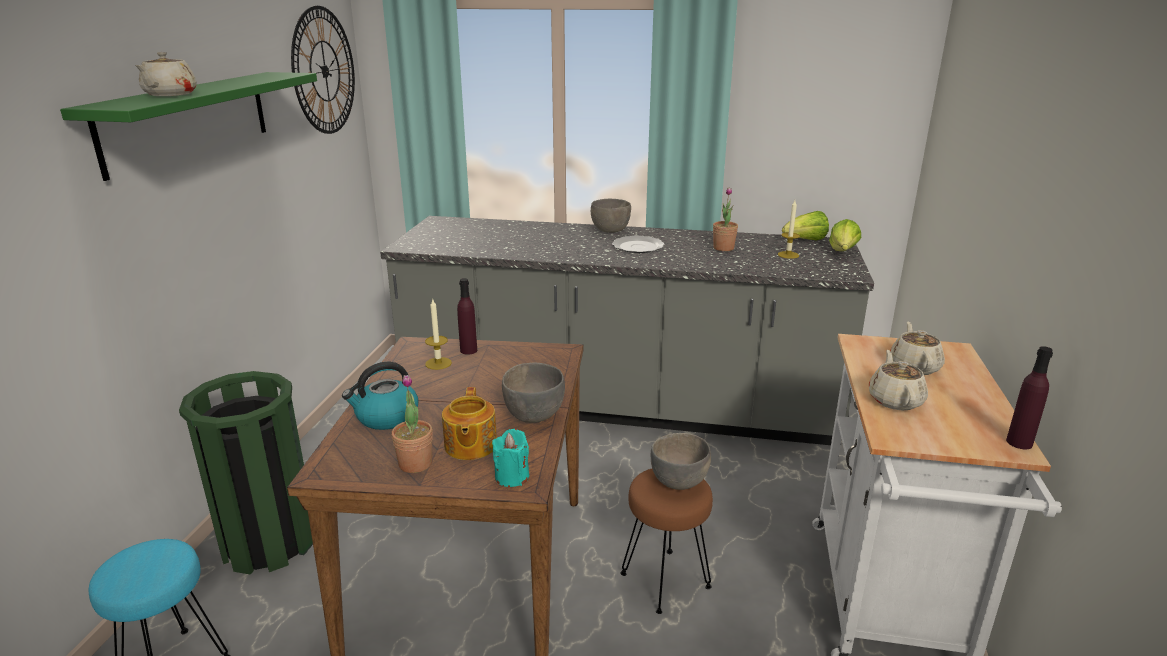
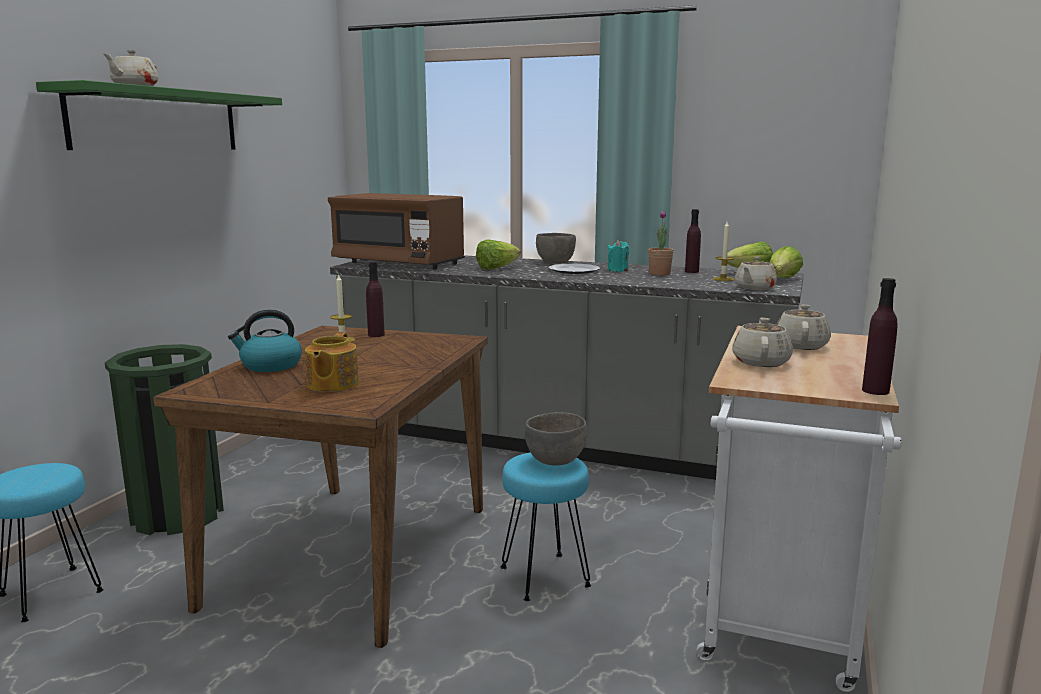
camera: 10 degrees right, 10 degrees down
wall clock [291,6,355,134] -> none
potted plant [391,375,433,473] -> none
turquoise candle [492,429,529,487] -> turquoise candle moved to [608,240,629,272]
grey bowl [502,363,565,423] -> none
brown stool [620,469,713,614] -> turquoise stool [501,452,591,601]
none -> brown microwave [328,193,465,270]
none -> lettuce [476,239,521,270]
none -> purple bottle [685,209,701,273]
none -> beige teapot [735,257,777,290]

